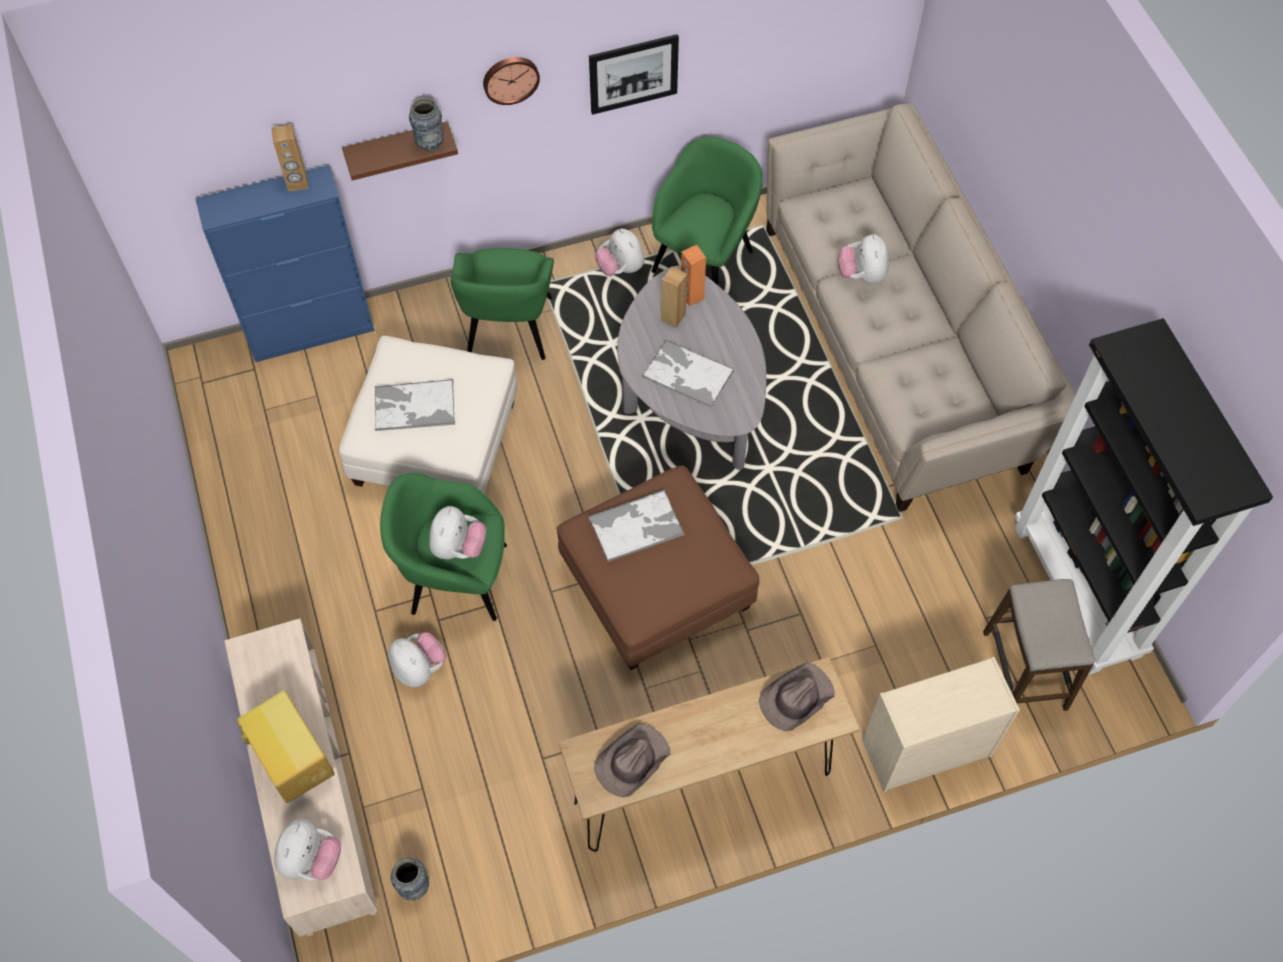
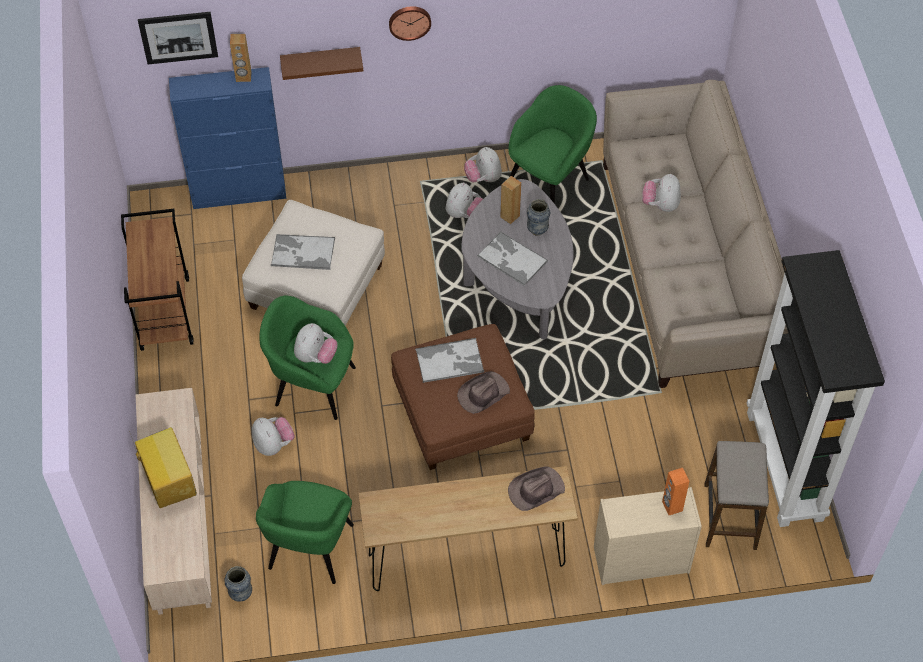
camera: 10 degrees right, 5 degrees down
plush toy [274,818,341,881] -> plush toy moved to [446,182,483,218]
vase [409,97,444,152] -> vase moved to [527,199,551,236]
green armchair [451,248,554,360] -> green armchair moved to [256,481,354,584]
picture [589,34,679,115] -> picture moved to [138,12,218,65]
brown hat [594,723,670,798] -> brown hat moved to [457,371,510,414]
orange speaker [681,245,706,306] -> orange speaker moved to [662,468,689,515]
none -> brown cart [121,209,194,351]

